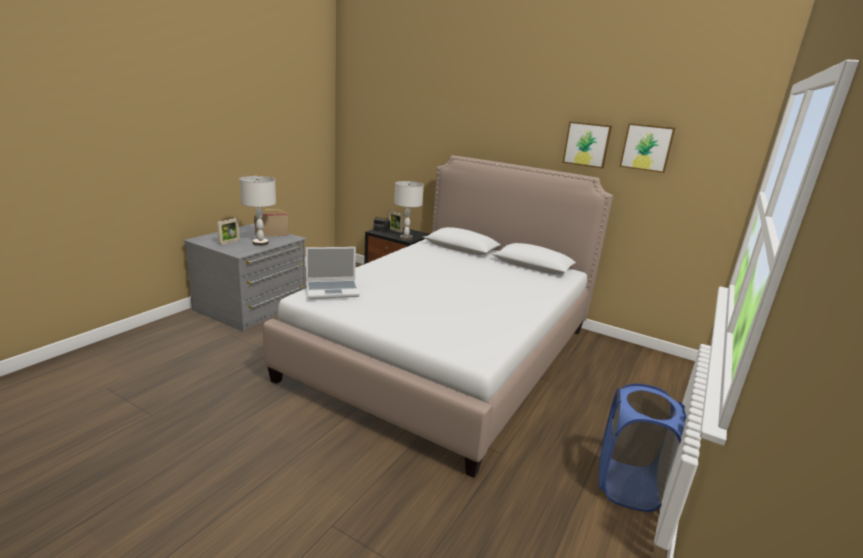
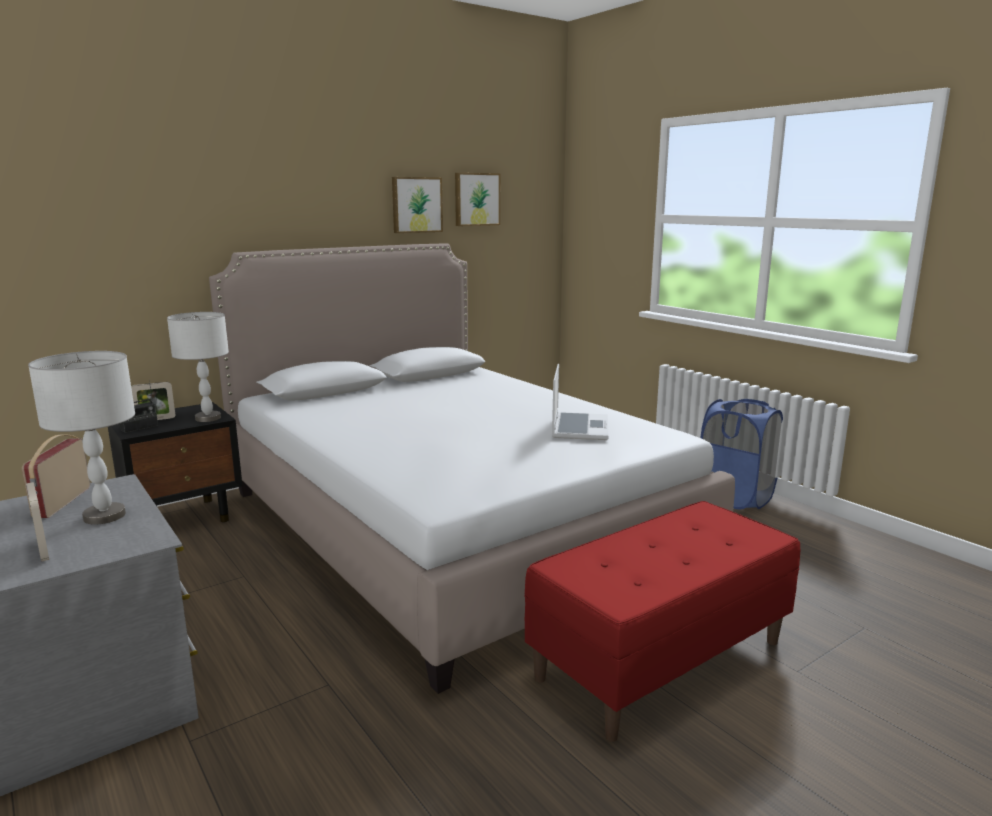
camera: 65 degrees left, 5 degrees down
laptop [306,247,360,299] -> laptop moved to [552,364,608,440]
none -> red bench [524,501,800,742]

